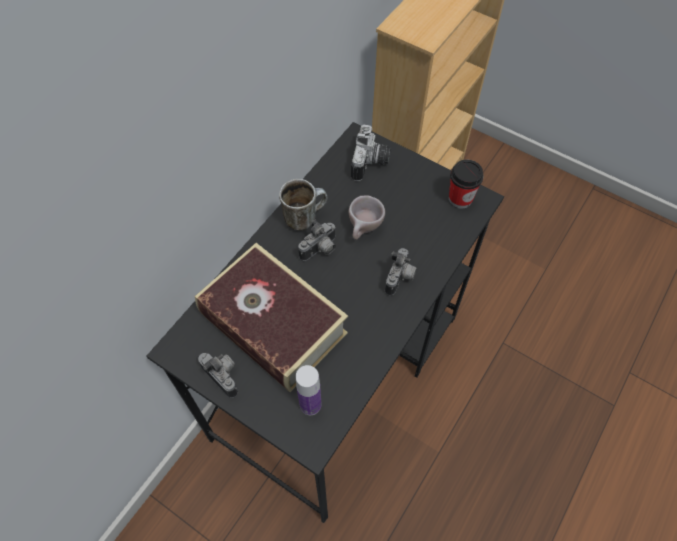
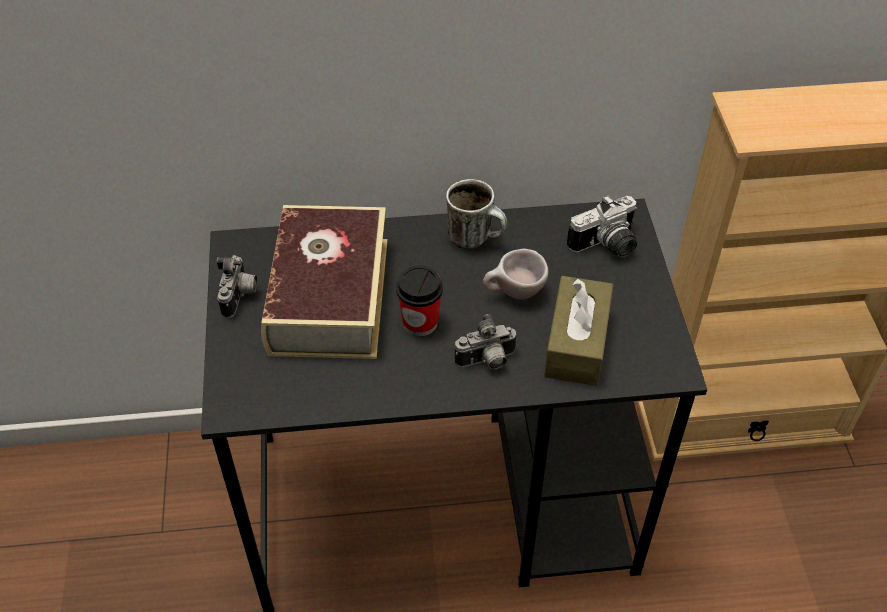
camera: 50 degrees right, 10 degrees down
bottle [296,365,322,415] -> none
camera [298,220,336,261] -> none
cup [449,160,484,209] -> cup moved to [396,265,443,336]
none -> brown tissue box [544,276,613,386]

